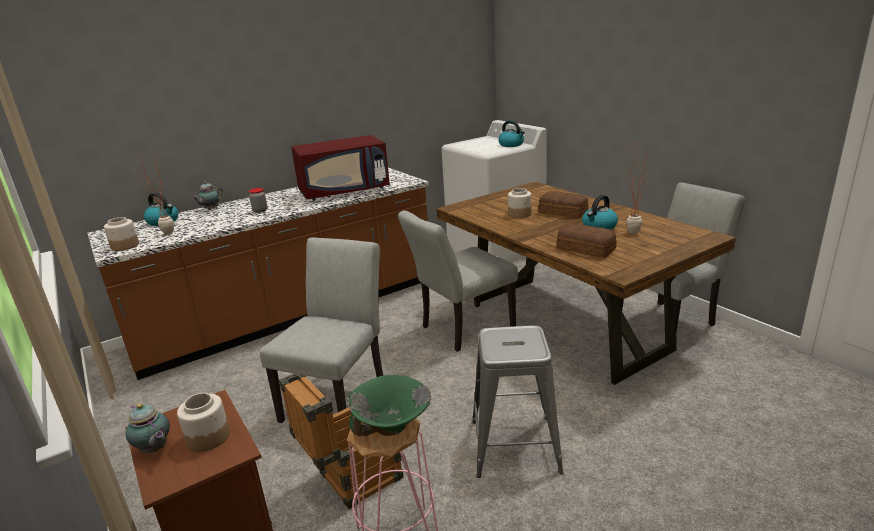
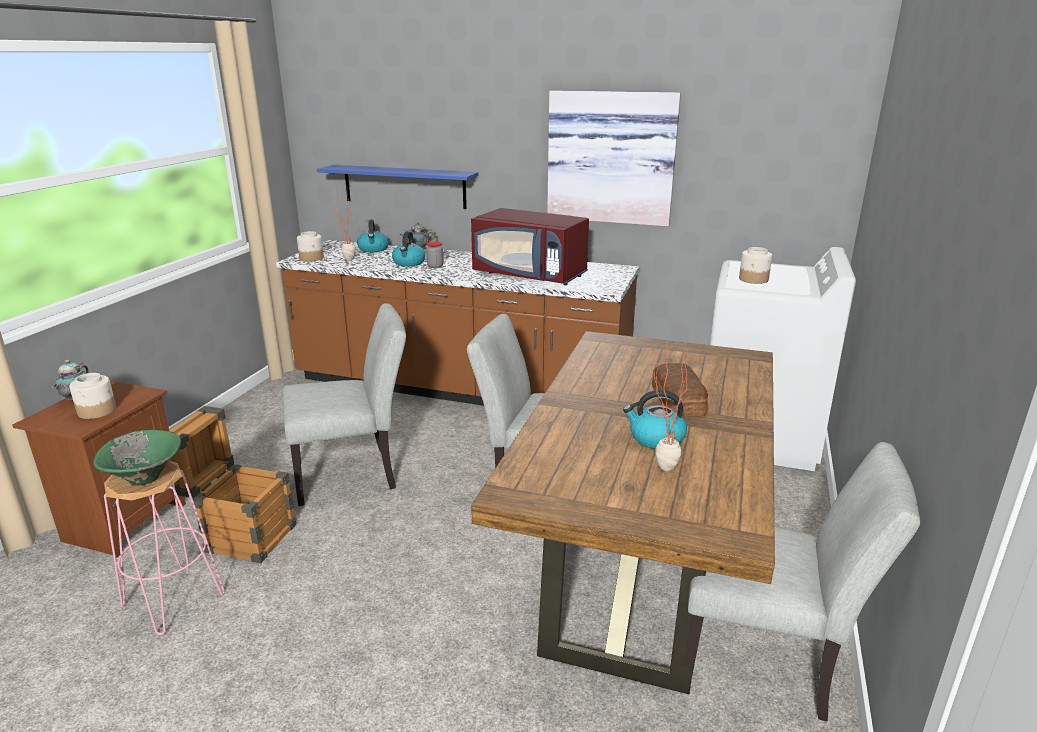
camera: 50 degrees right, 0 degrees up
grey stool [472,325,564,478] -> none
kettle [498,120,525,147] -> kettle moved to [392,231,426,266]
jar [508,188,531,218] -> jar moved to [739,247,772,284]
bread [557,223,617,258] -> none
none -> blue shelf [317,165,479,209]
none -> picture [547,90,681,226]

